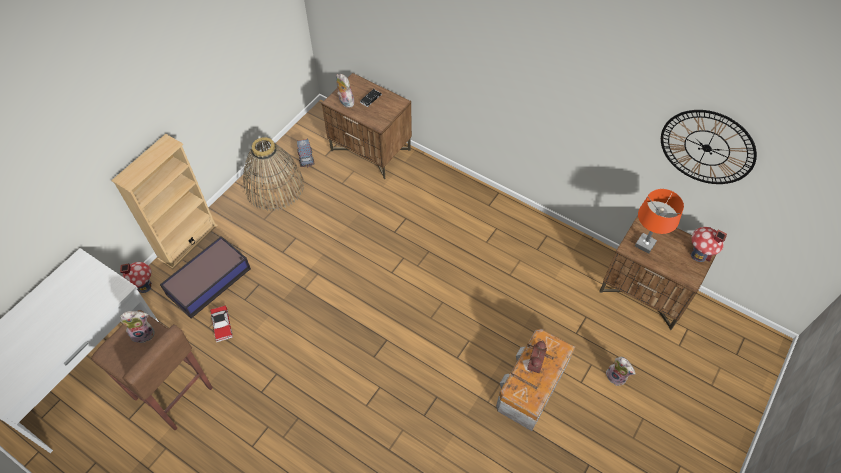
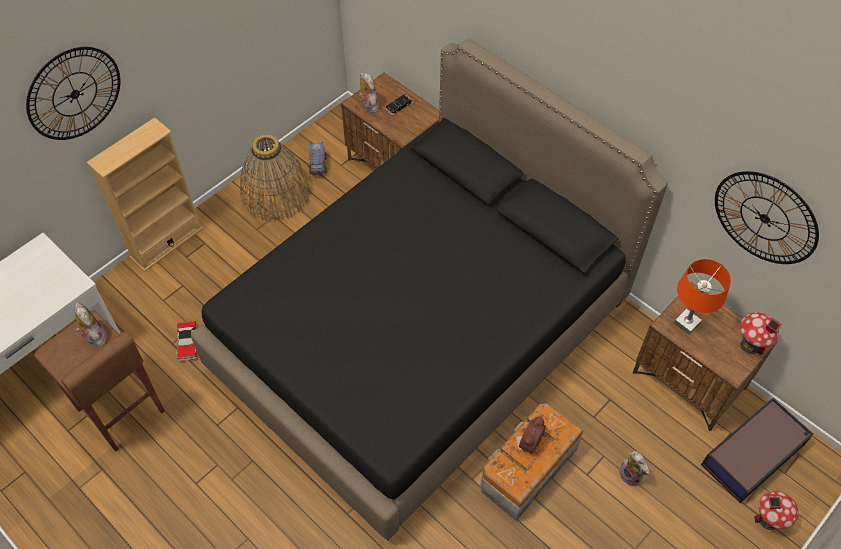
camera: 10 degrees right, 0 degrees up
toy house [120,262,152,293] -> toy house moved to [754,491,799,530]
plush toy [120,311,155,343] -> plush toy turned 120 degrees counterclockwise [75,303,106,347]
storage box [160,236,251,319] -> storage box moved to [701,398,814,503]
none -> wall clock [26,47,120,140]
none -> black bed [191,39,668,541]

